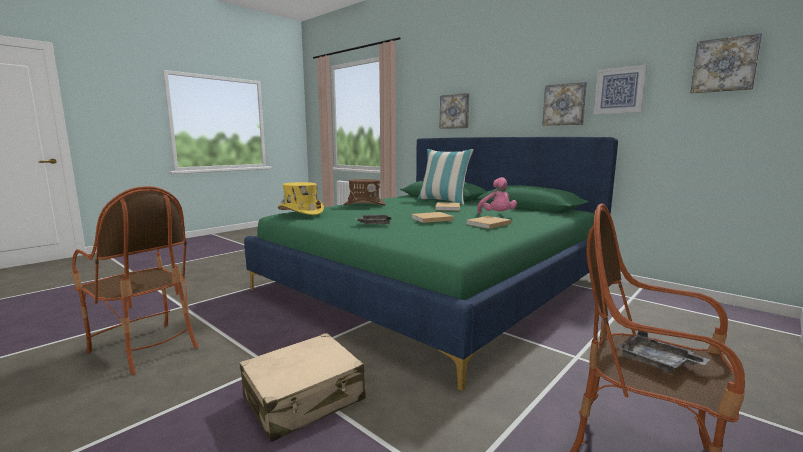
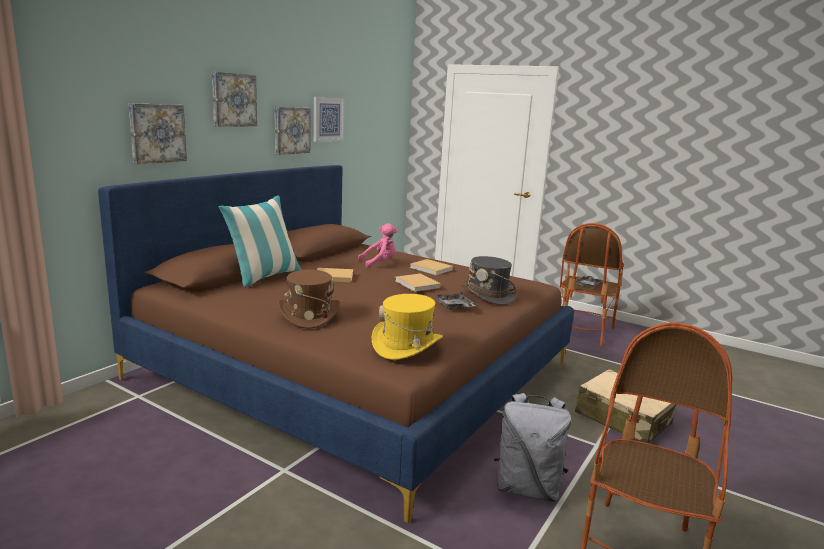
camera: 100 degrees left, 5 degrees up
green bed [244,137,618,391] -> brown bed [98,165,574,523]
picture [690,33,762,93] -> picture moved to [212,72,257,127]
none -> grey hat [462,256,517,305]
none -> grey backpack [494,393,571,502]

